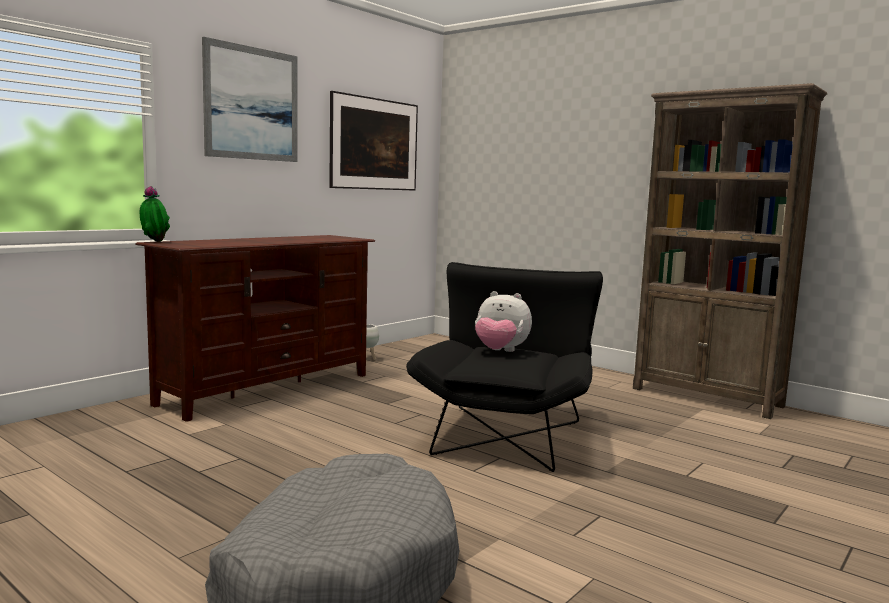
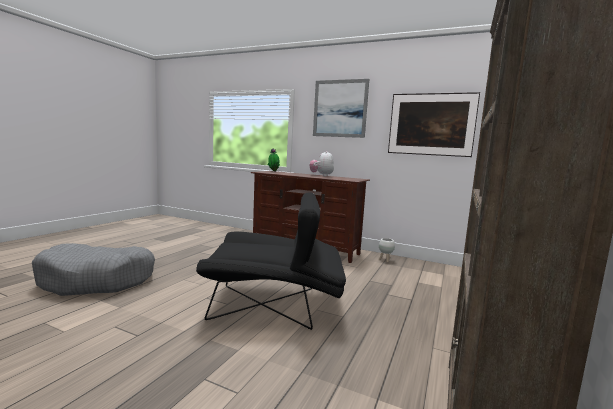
camera: 75 degrees right, 0 degrees up
plush toy [475,291,532,352] -> plush toy moved to [310,151,334,176]

